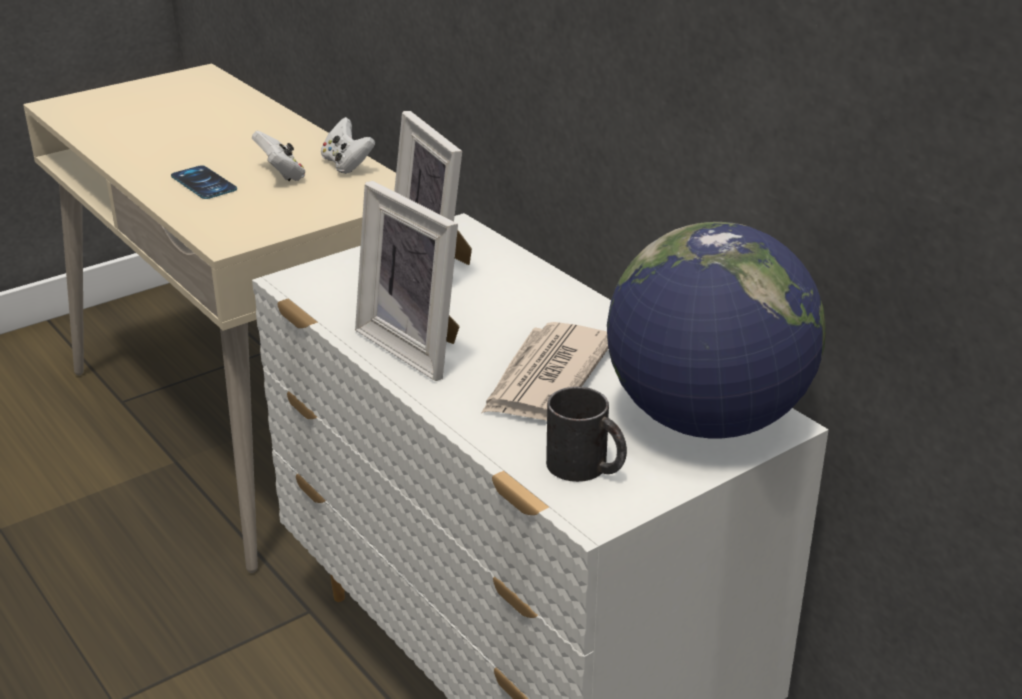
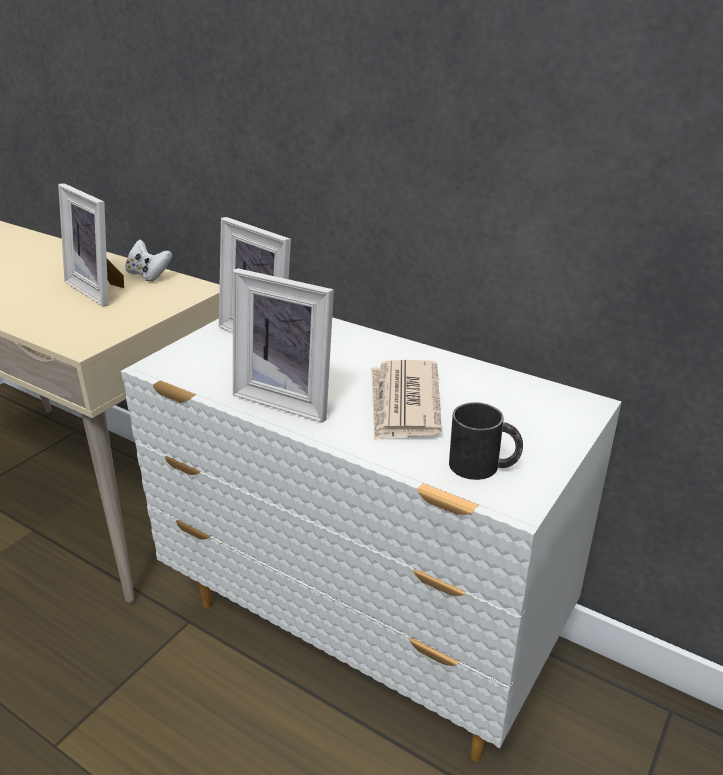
camera: 20 degrees left, 0 degrees up
phone [171,165,237,199] -> none
white game controller [252,131,305,181] -> picture frame [58,183,124,306]
globe [607,222,826,438] -> none

